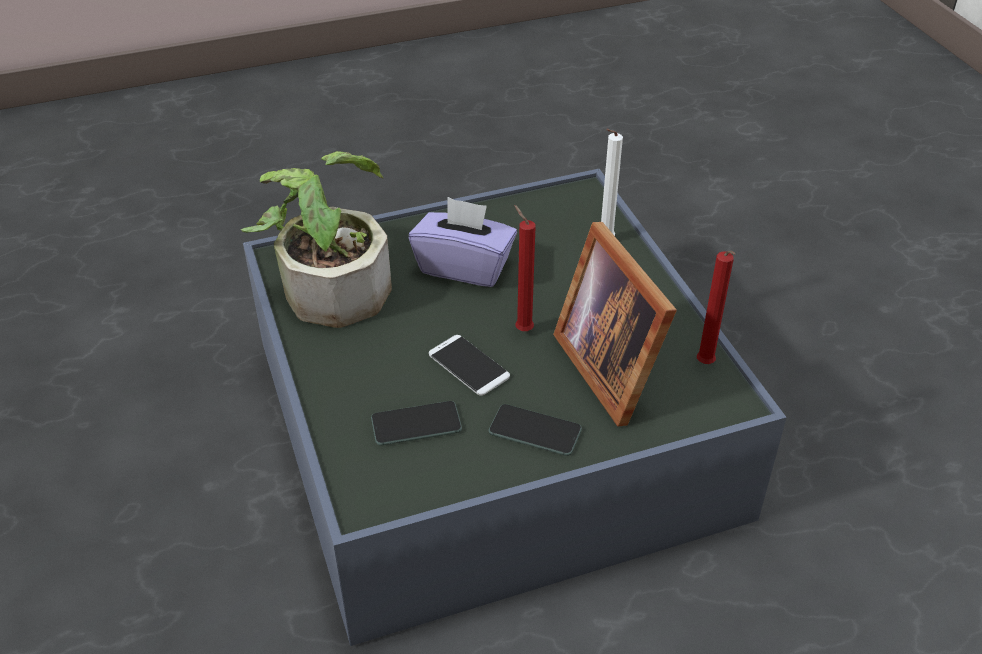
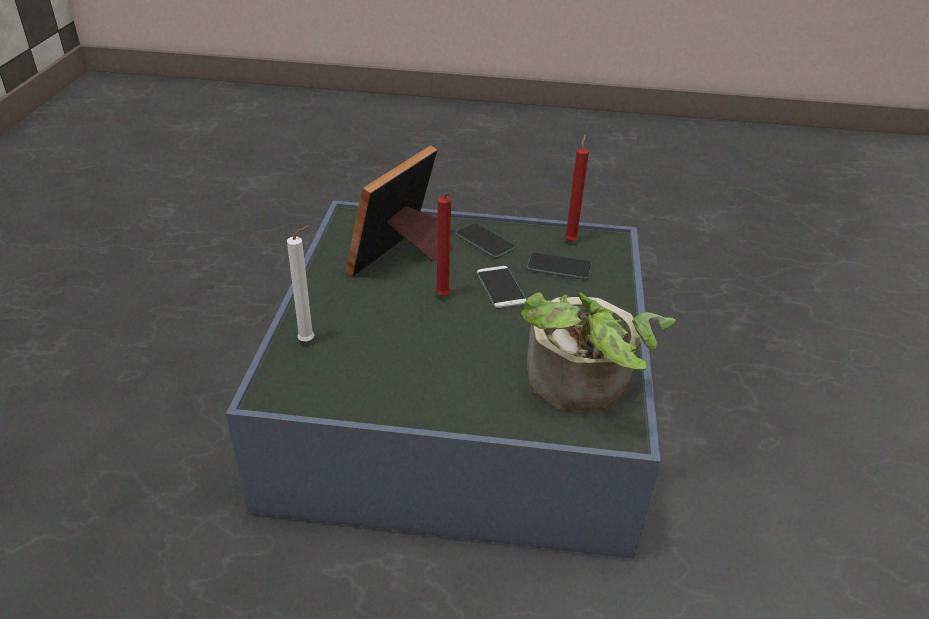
camera: 155 degrees left, 5 degrees down
purple tissue box [409,197,517,287] -> none
picture frame [553,222,677,427] -> picture frame turned 150 degrees counterclockwise [346,145,453,277]
red candle [697,251,735,364] -> red candle moved to [564,134,589,242]

